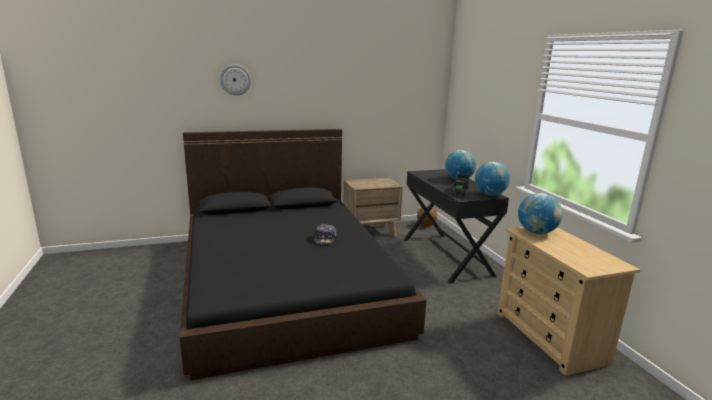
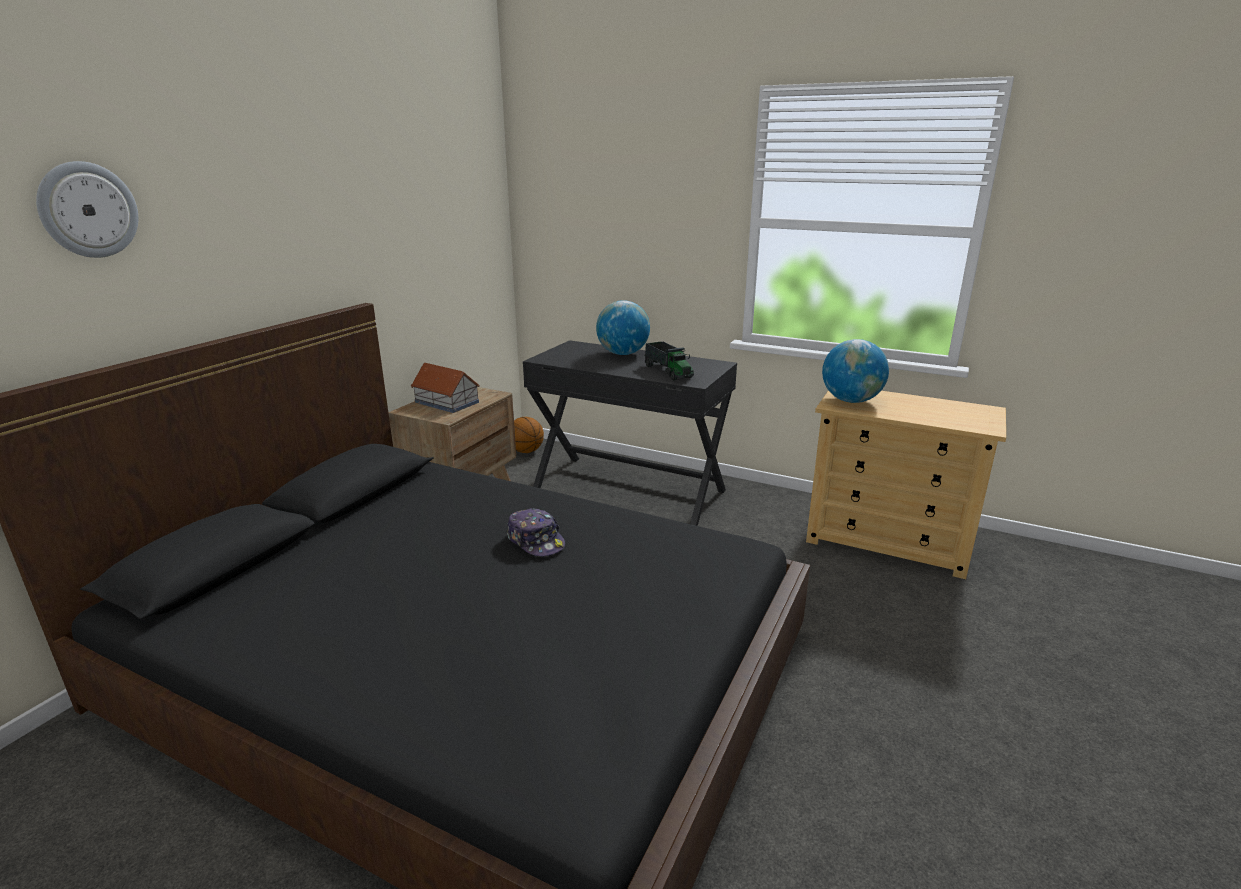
camera: 45 degrees left, 5 degrees up
globe [475,162,510,196] -> none
none -> toy house [410,363,480,413]

